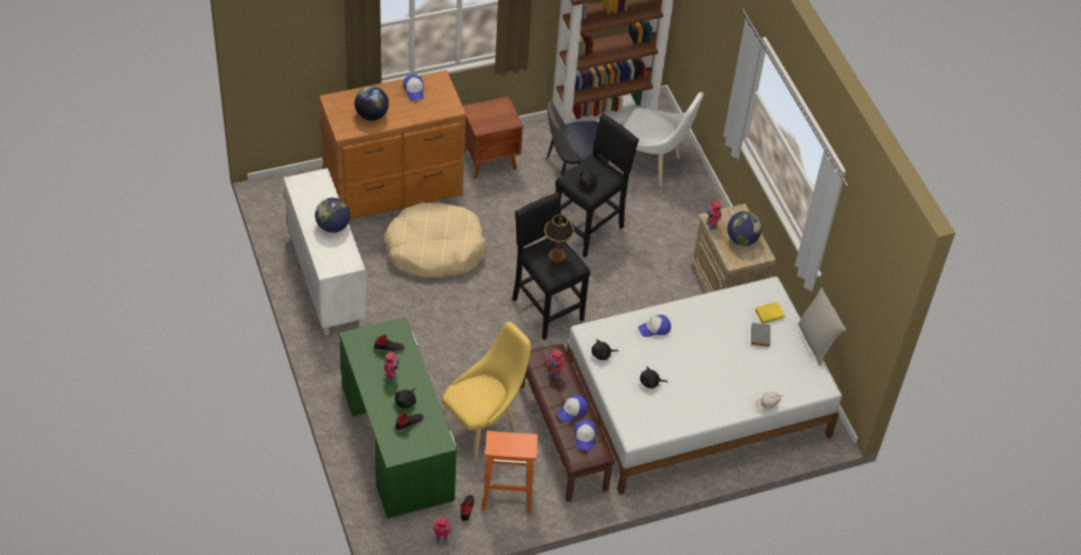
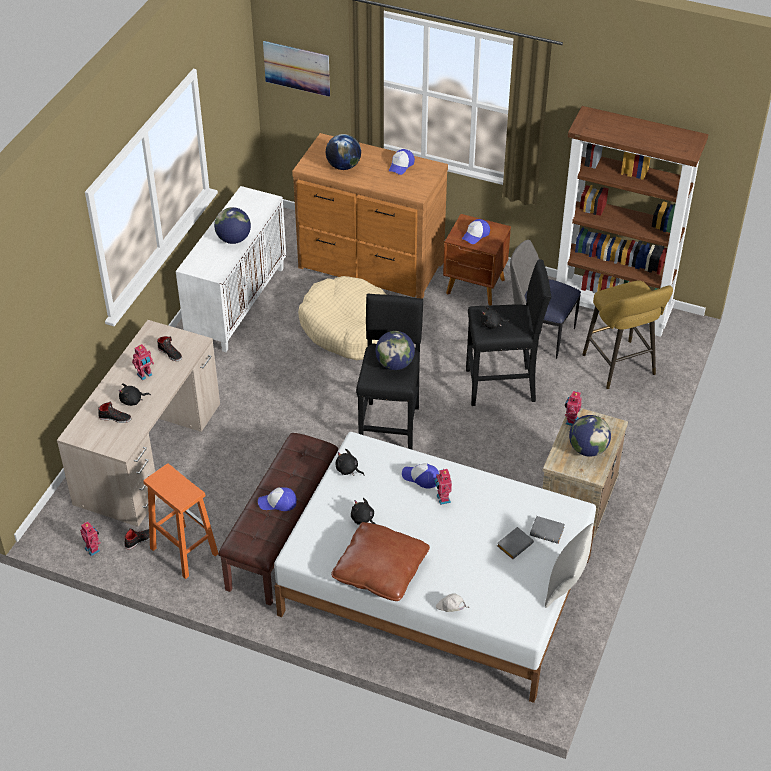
camera: 45 degrees right, 5 degrees down
green desk [339,317,457,518] -> beige desk [57,320,220,527]
yellow chair [442,322,531,460] -> none
table lamp [544,214,574,262] -> globe [376,331,415,370]
toy robot [546,349,566,379] -> toy robot moved to [434,468,452,505]
cap [574,420,596,450] -> cap moved to [462,219,490,244]
white chair [616,92,704,187] -> yellow stool [582,280,673,389]
yellow book [755,301,785,324] -> grey book [530,516,565,544]
none -> picture [263,41,330,97]
none -> brown pillow [331,522,430,601]

